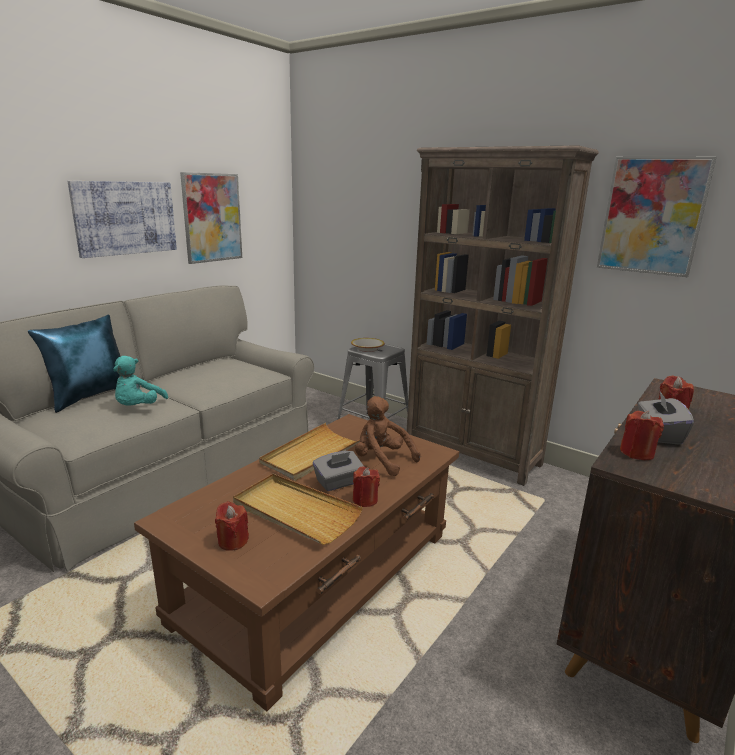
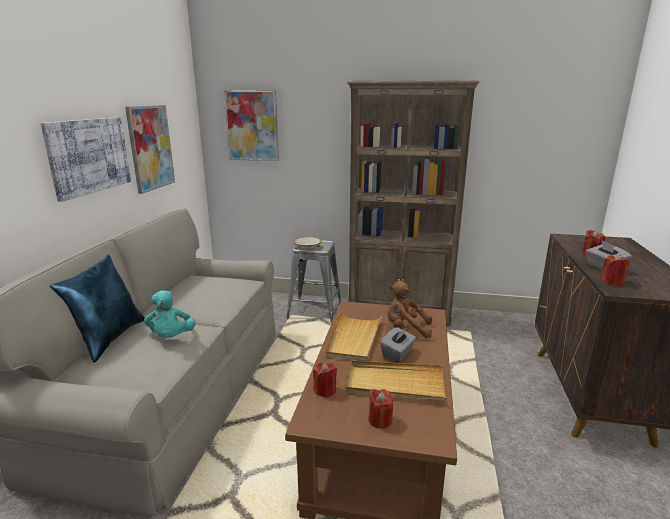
camera: 25 degrees left, 0 degrees up
red candle [353,467,380,507] -> red candle moved to [313,363,337,398]
picture [597,156,717,277] -> picture moved to [224,90,279,161]

